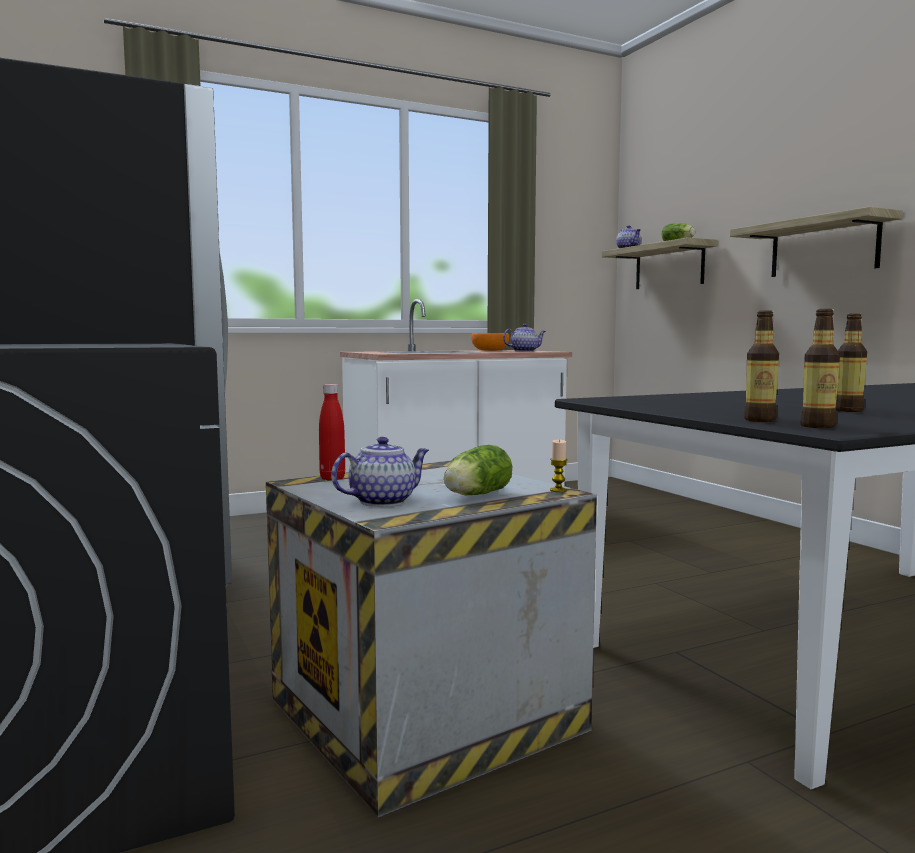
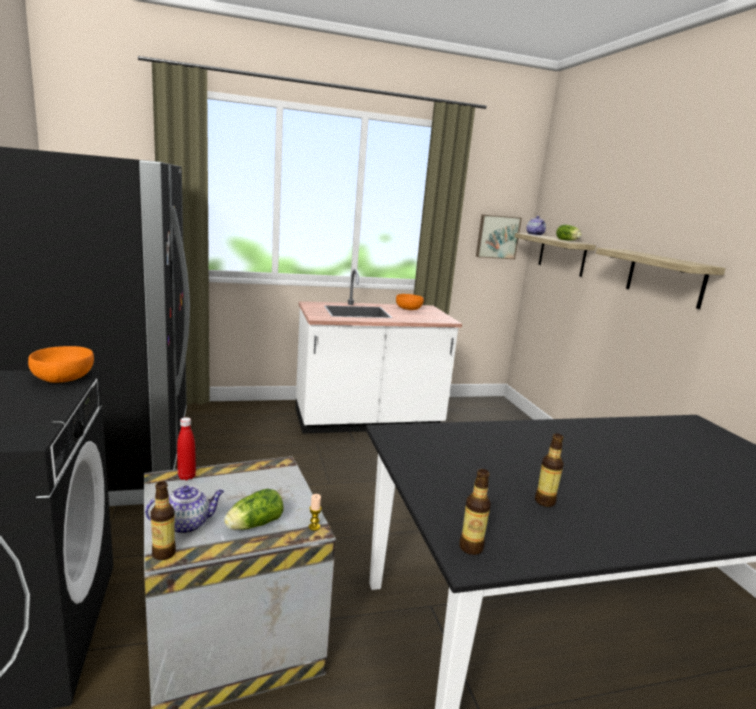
camera: 10 degrees right, 10 degrees up
teapot [503,324,546,352] -> none
bottle [744,310,779,422] -> bottle moved to [151,481,176,560]
none -> orange bowl [28,346,94,383]
none -> picture [476,214,522,259]

